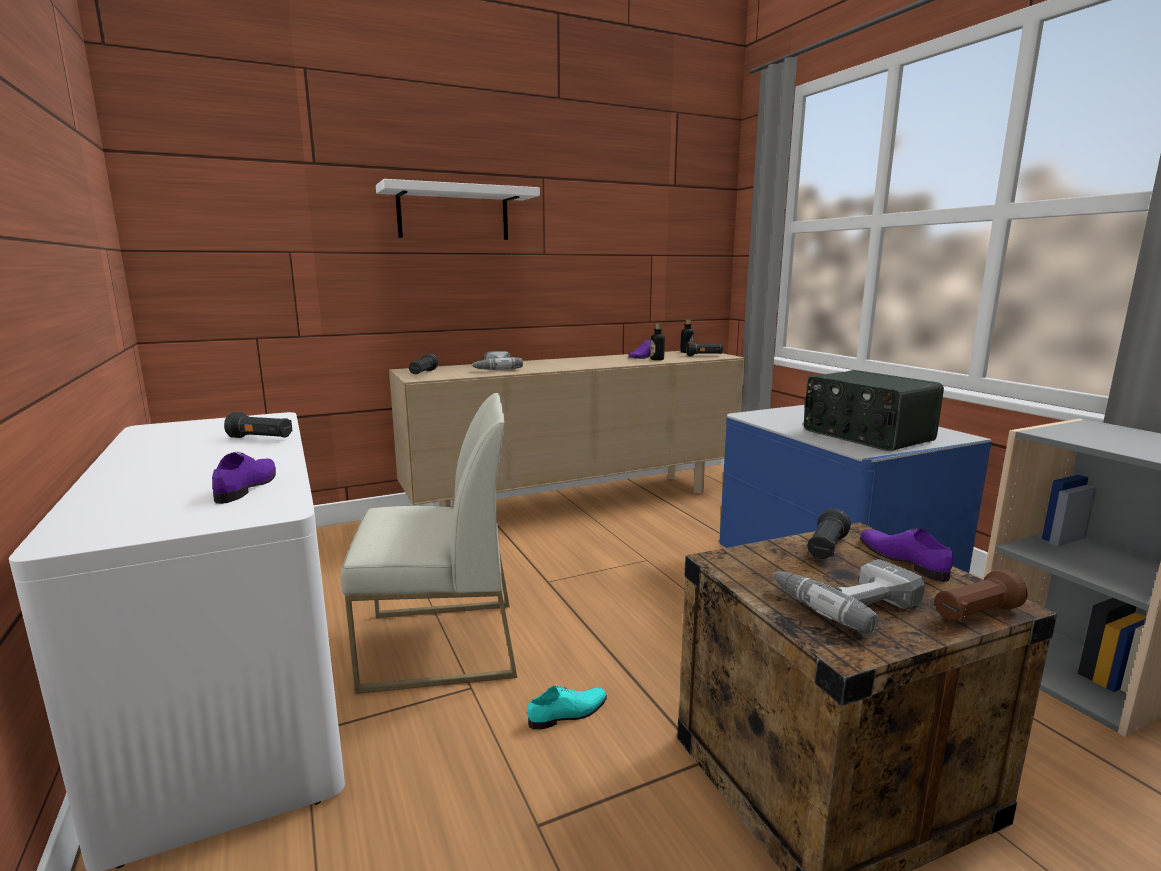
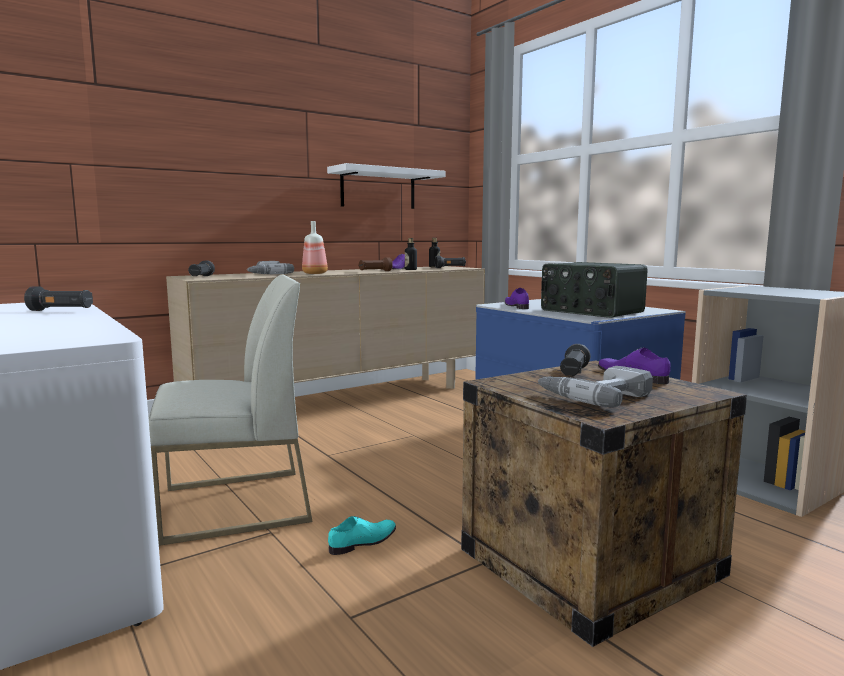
camera: 10 degrees left, 5 degrees down
purple shoe [212,452,276,504] -> purple shoe moved to [505,288,529,309]
white shelf [376,179,540,240] -> white shelf moved to [327,163,445,209]
brown flashlight [935,569,1028,621] -> brown flashlight moved to [358,257,393,271]
none -> bottle [302,221,328,274]

